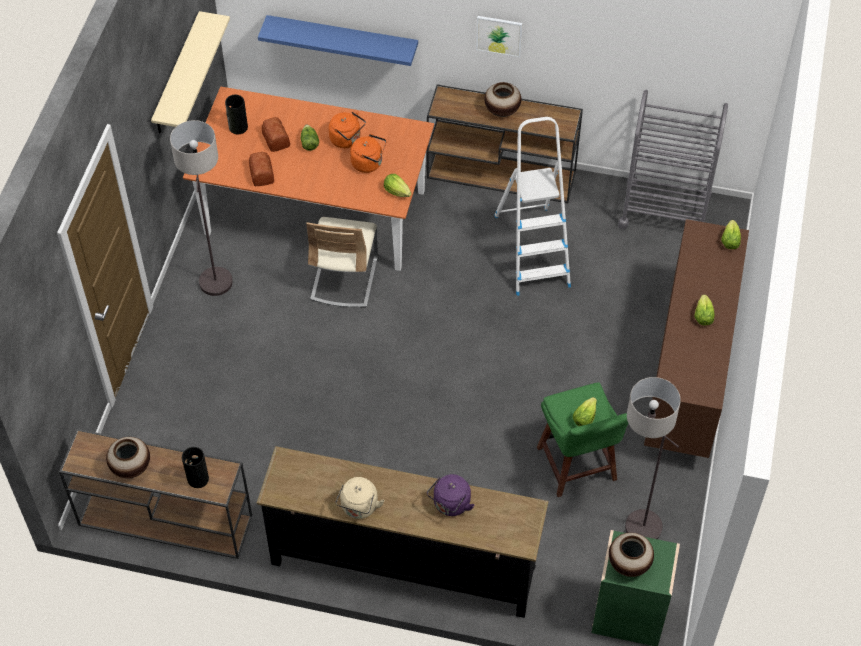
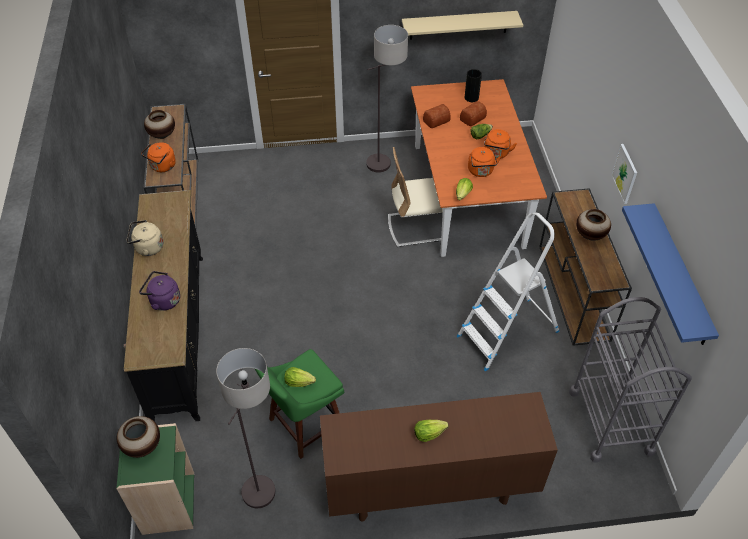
camera: 70 degrees right, 5 degrees down
vase [182,447,209,488] -> orange kettle [141,142,176,172]
blue shelf [258,15,418,66] -> blue shelf moved to [622,203,719,345]
lettuce [721,220,741,249] -> none

